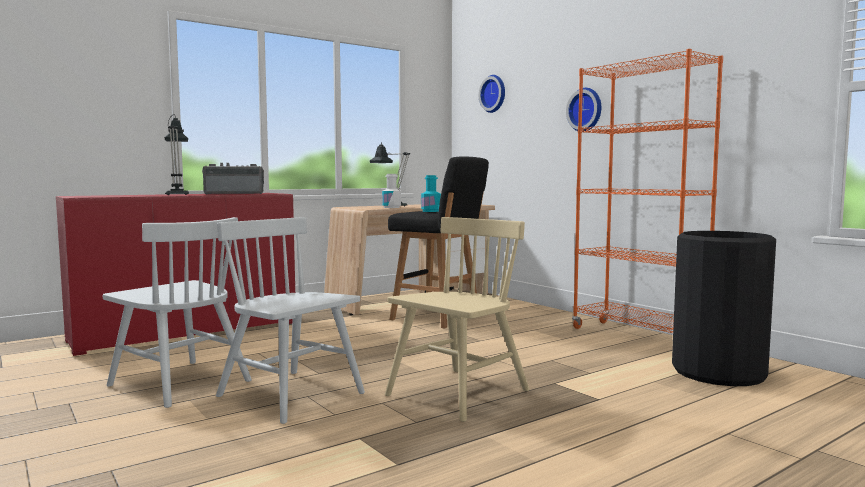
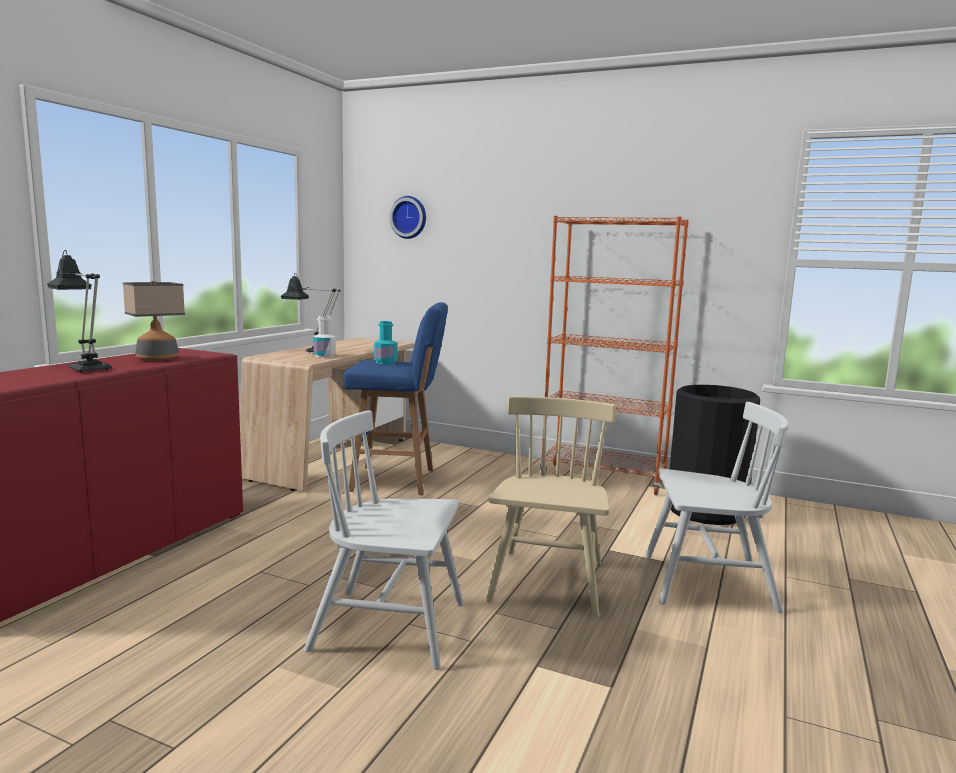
camera: 30 degrees left, 5 degrees up
white chair [103,217,252,408] -> white chair moved to [645,402,788,613]
radio [202,163,264,194] -> table lamp [123,281,185,361]
black stool [388,156,489,329] -> blue stool [343,302,448,495]
wall clock [566,88,601,131] -> none

